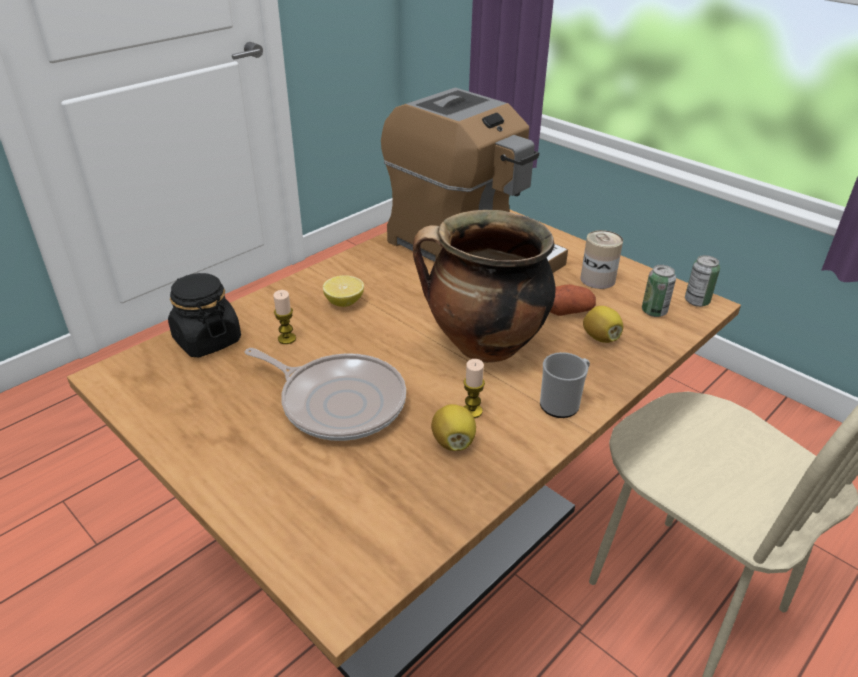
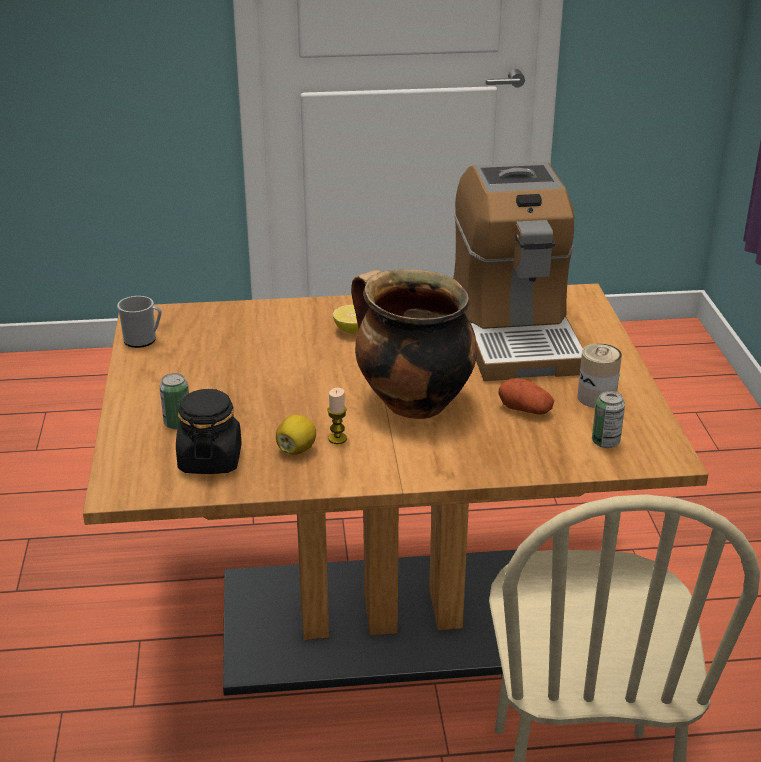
camera: 40 degrees right, 5 degrees down
black jar [168,273,241,357] -> black jar moved to [176,389,241,474]
frying pan [245,348,406,441] -> none
candle [273,290,296,344] -> none
mug [540,352,590,418] -> mug moved to [117,296,162,348]
lemon [583,306,623,343] -> none
can [685,255,720,307] -> can moved to [160,373,189,429]

